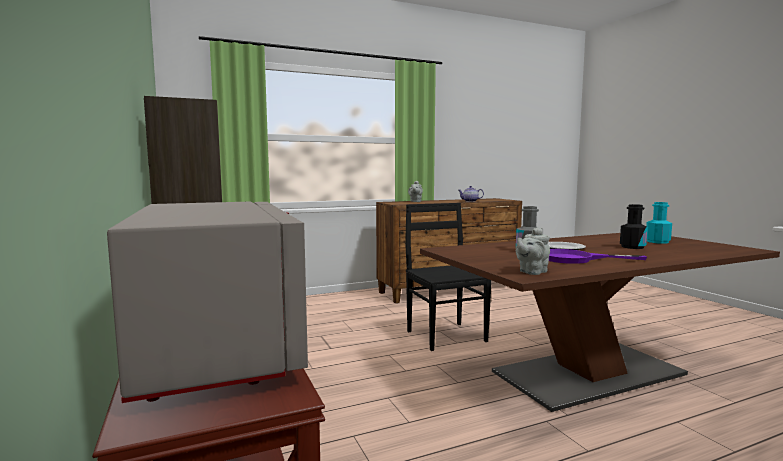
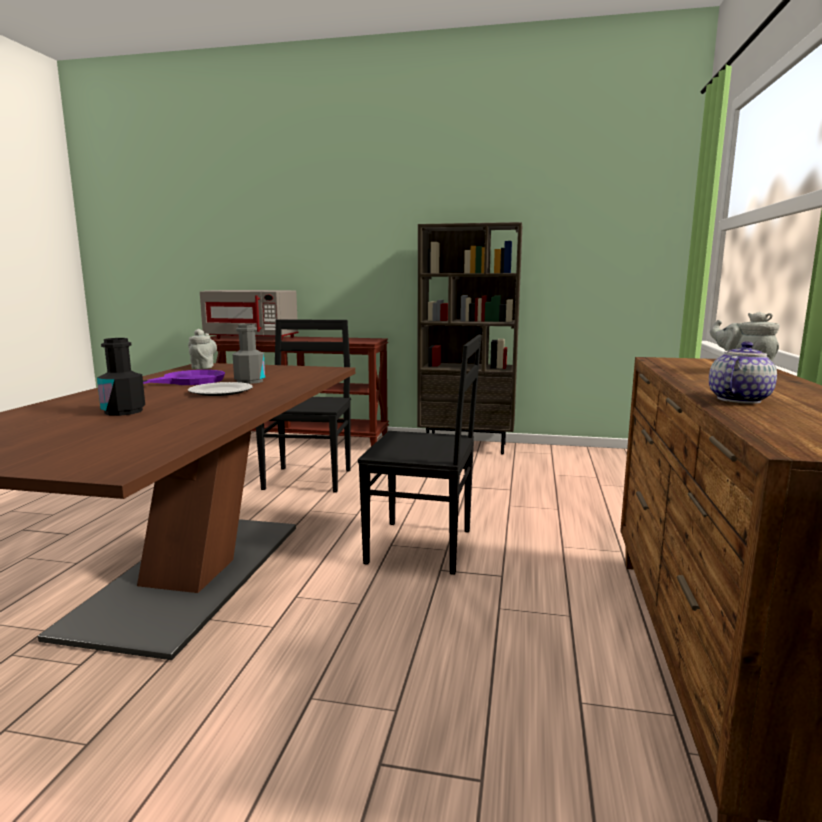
camera: 125 degrees right, 5 degrees up
turquoise bottle [646,202,672,244] -> none
none -> black chair [256,319,351,493]

